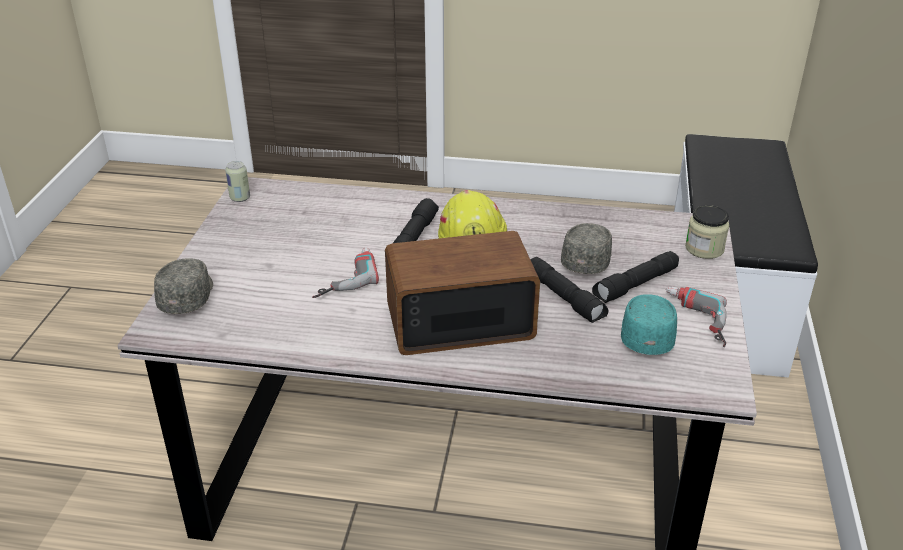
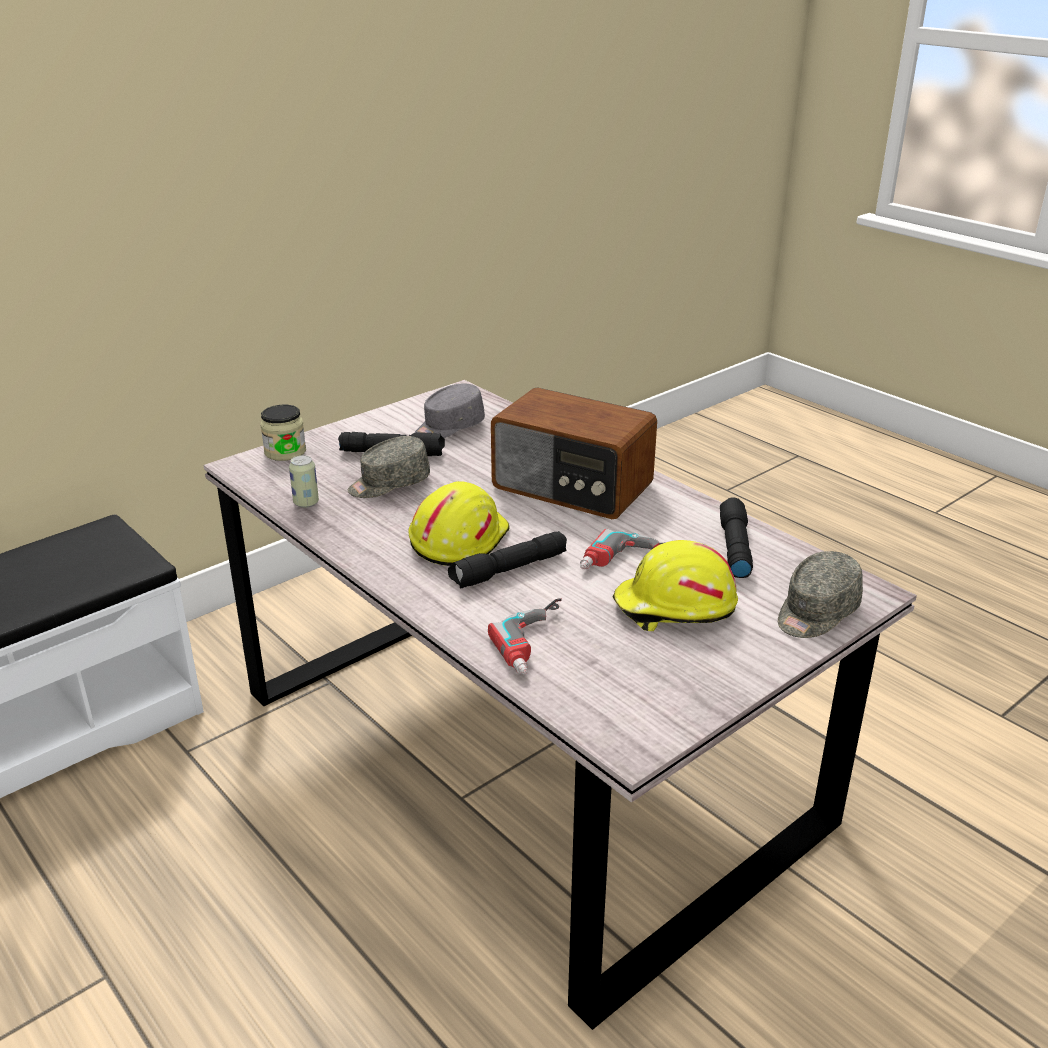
camera: 140 degrees left, 5 degrees down
can [225,161,250,202] -> can moved to [289,455,319,508]
black flashlight [530,257,608,323] -> black flashlight moved to [720,498,753,578]
turquoise cap [621,294,677,355] -> grey cap [414,383,485,438]
power drill [666,286,727,347] -> power drill moved to [488,598,562,674]
none -> yellow hard hat [612,540,738,631]

